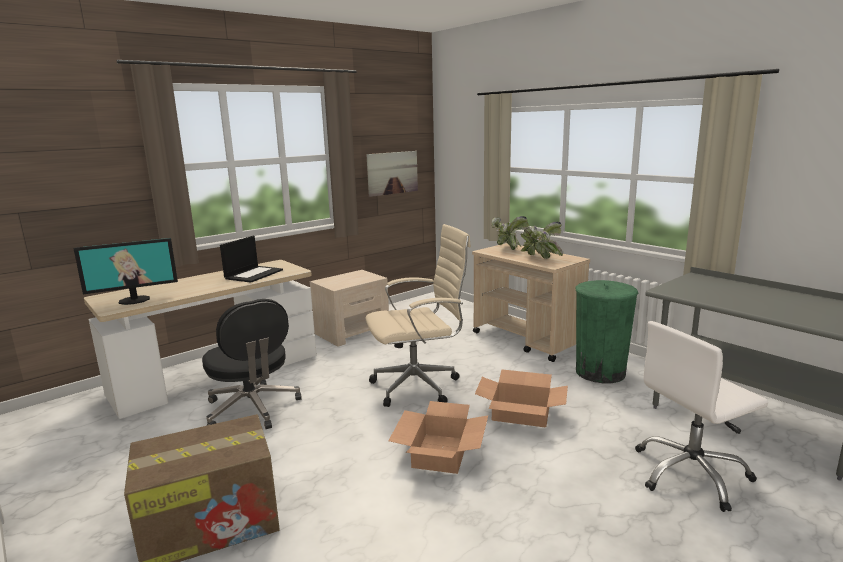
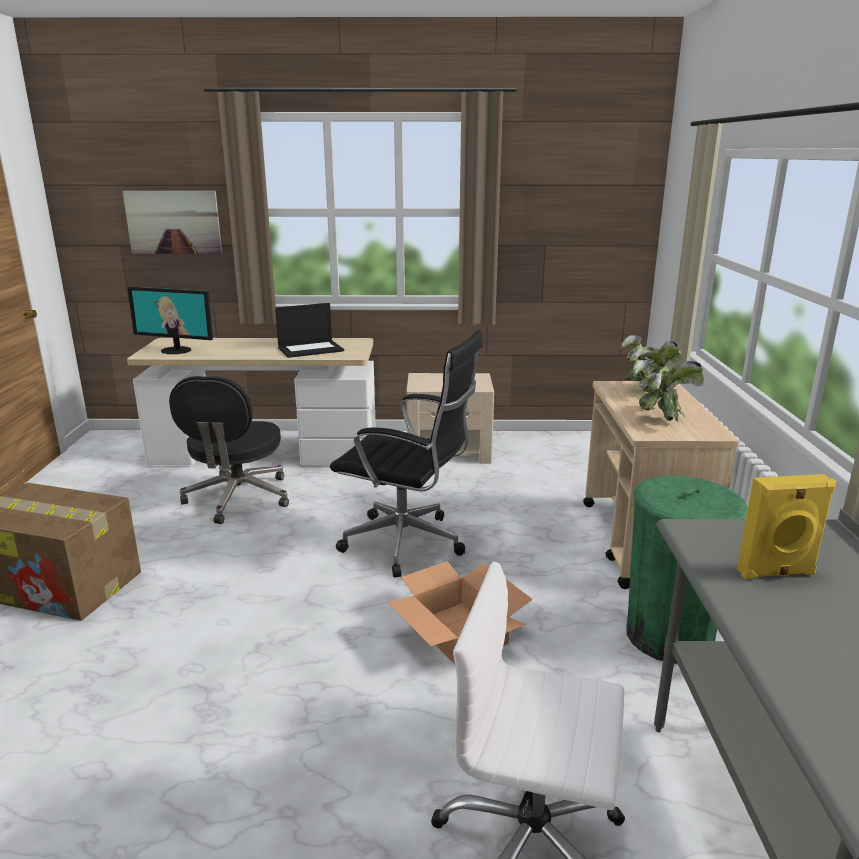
camera: 40 degrees right, 5 degrees up
beige office chair [365,224,471,407] -> black office chair [330,330,483,578]
picture [366,151,418,197] -> picture moved to [123,191,222,254]
cardboard box [388,401,488,474] -> none
none -> yellow speaker [737,474,836,579]

